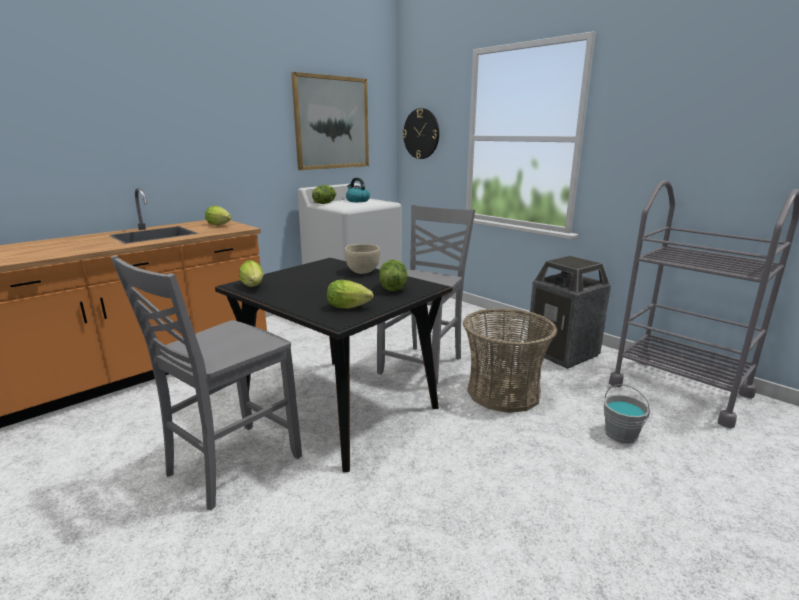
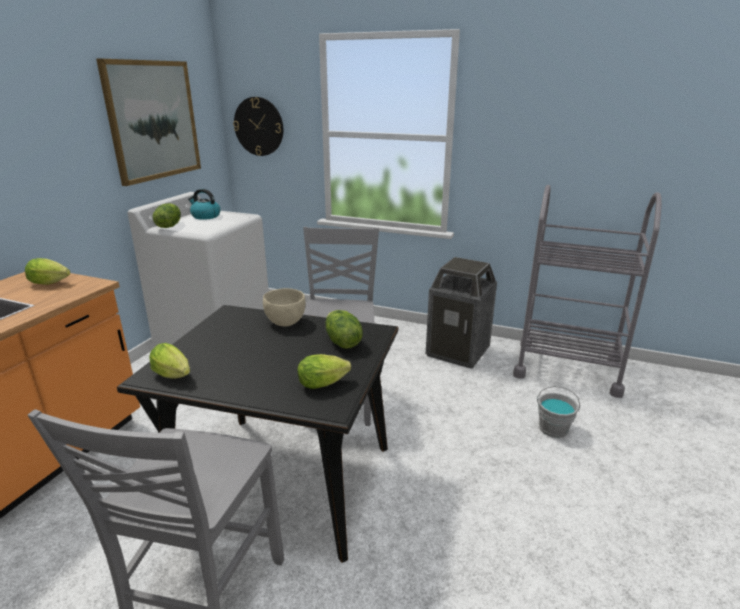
camera: 25 degrees left, 5 degrees up
basket [463,308,557,413] -> none

